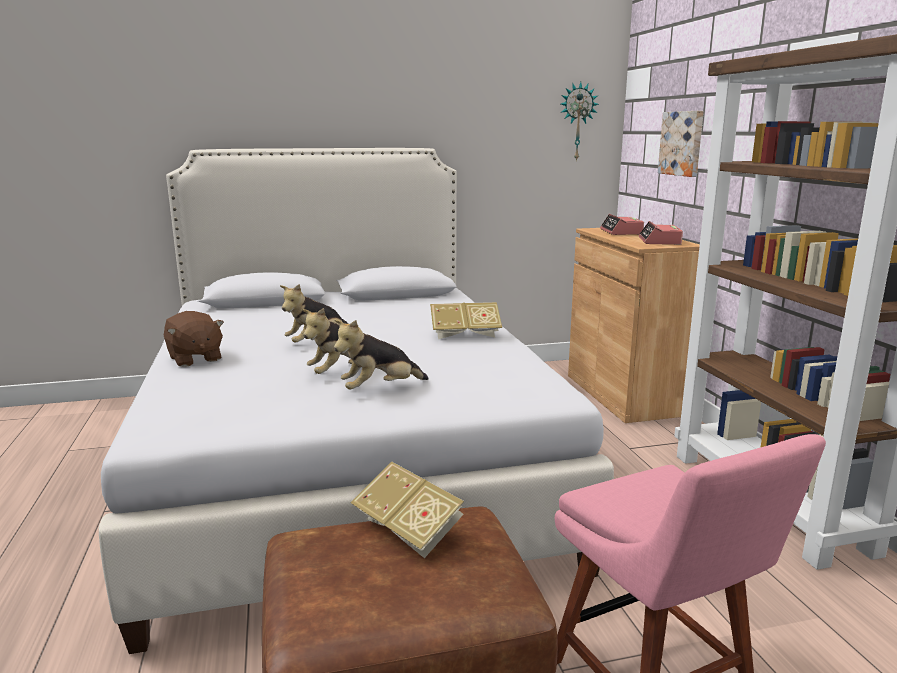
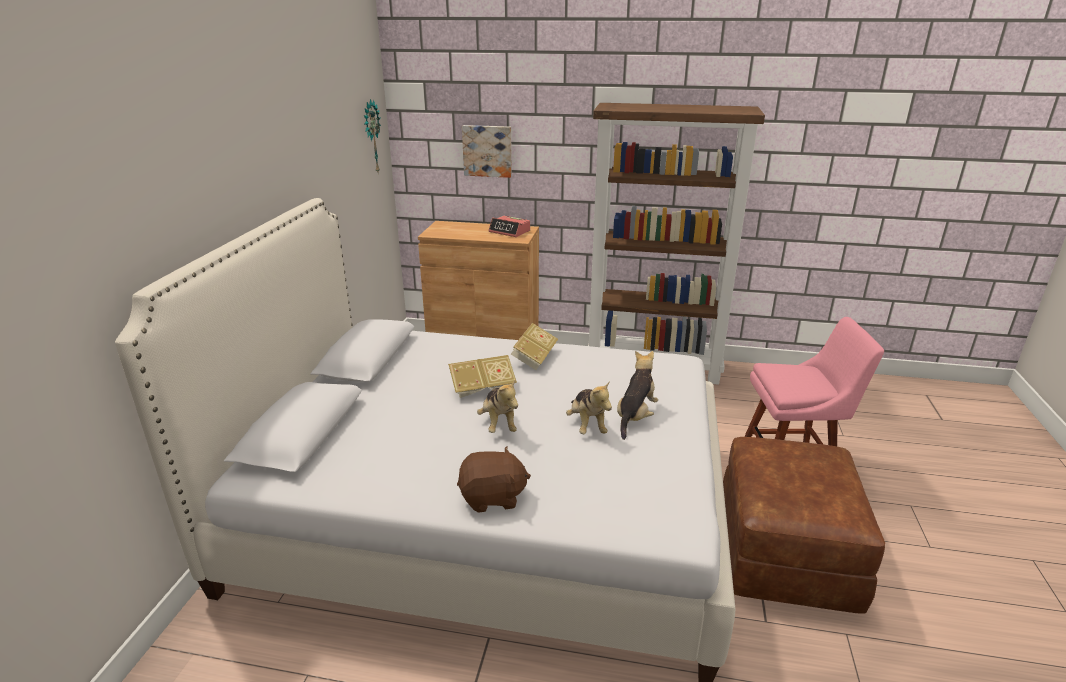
camera: 65 degrees left, 10 degrees up
plush toy [334,320,429,390] -> plush toy turned 150 degrees counterclockwise [617,351,658,440]
book [350,462,464,558] -> book moved to [448,355,517,398]
alarm clock [600,214,644,235] -> none

